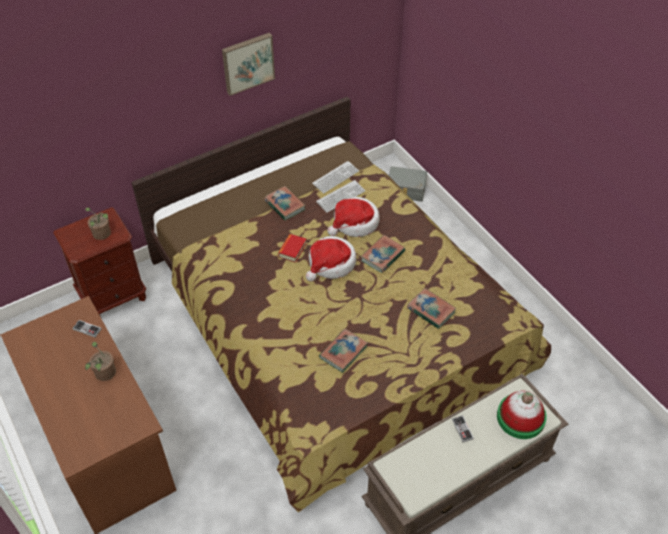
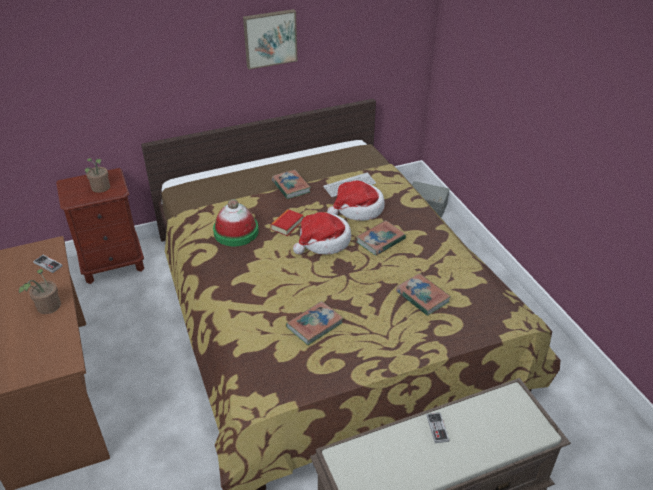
camera: 10 degrees right, 10 degrees down
keyboard [312,161,359,194] -> none
hat [497,391,547,439] -> hat moved to [213,199,259,246]

